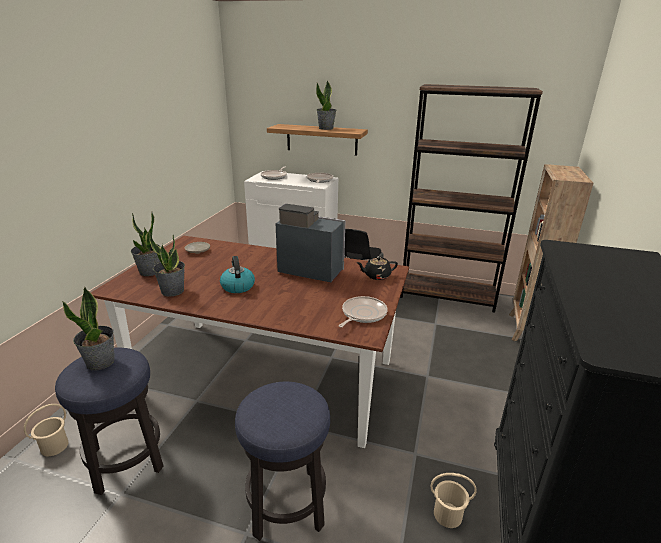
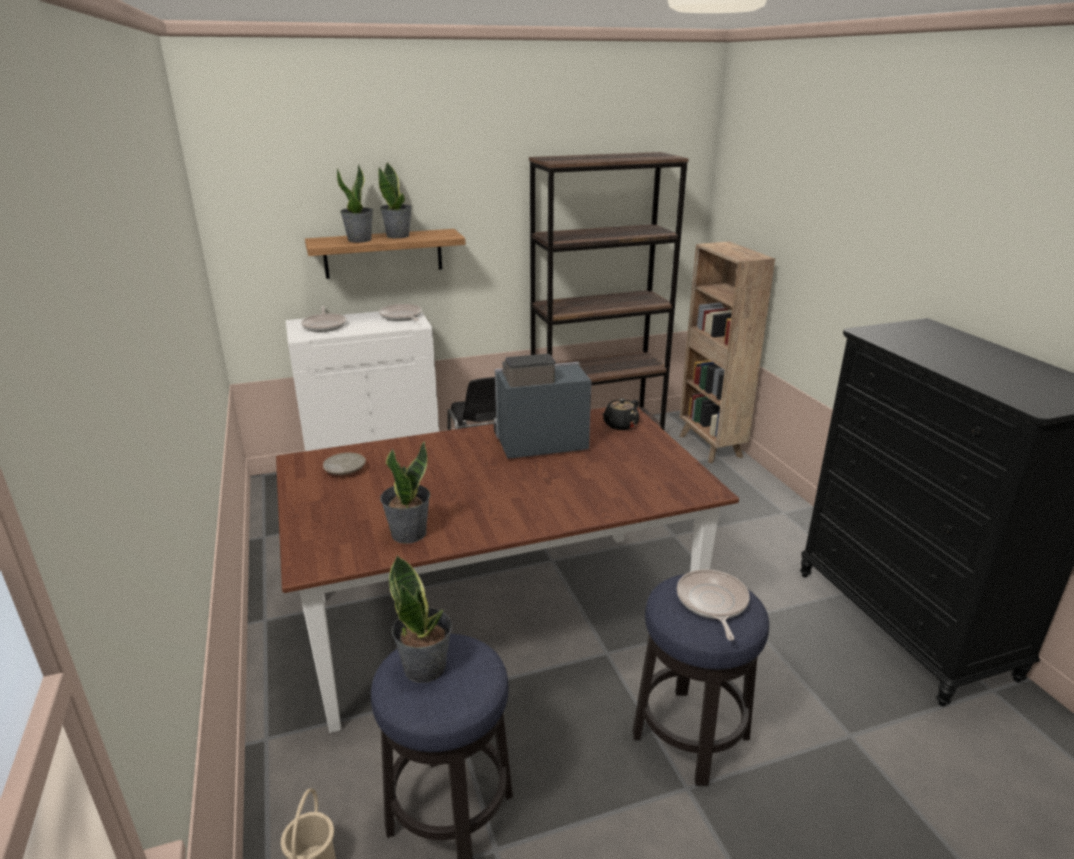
camera: 35 degrees left, 0 degrees up
potted plant [131,212,161,276] -> potted plant moved to [337,164,373,243]
kettle [220,256,255,293] -> none
frying pan [339,296,387,327] -> frying pan moved to [677,569,750,640]
beige bucket [431,473,477,528] -> none

